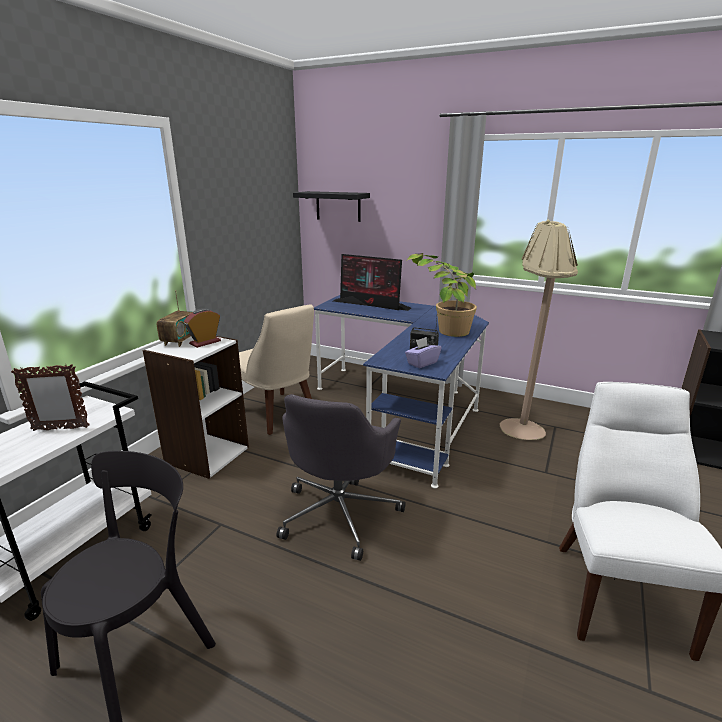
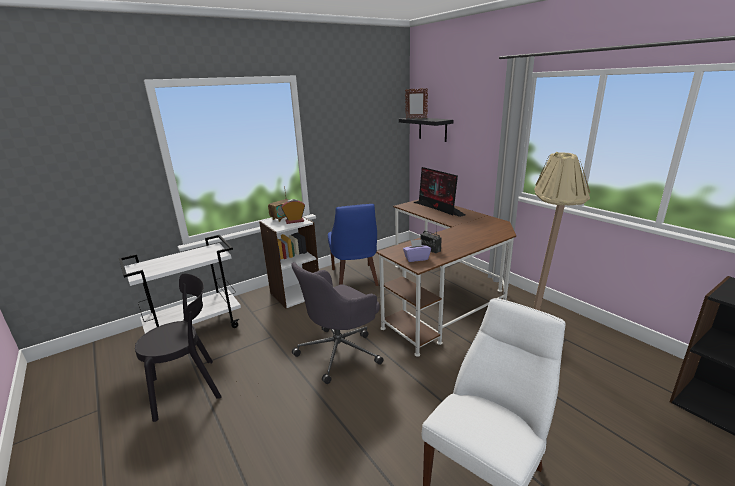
camera: 30 degrees right, 0 degrees up
picture frame [11,364,90,431] -> picture frame moved to [405,88,428,119]
beige chair [239,304,314,435] -> blue chair [328,204,379,286]
blue desk [314,295,489,488] -> brown desk [376,200,516,357]
potted plant [406,253,477,337] -> none

